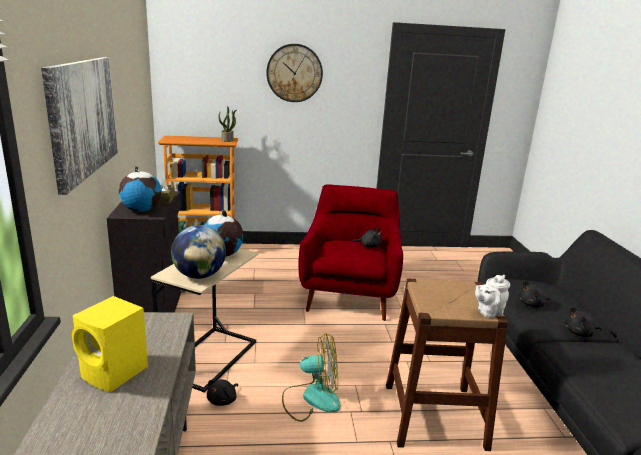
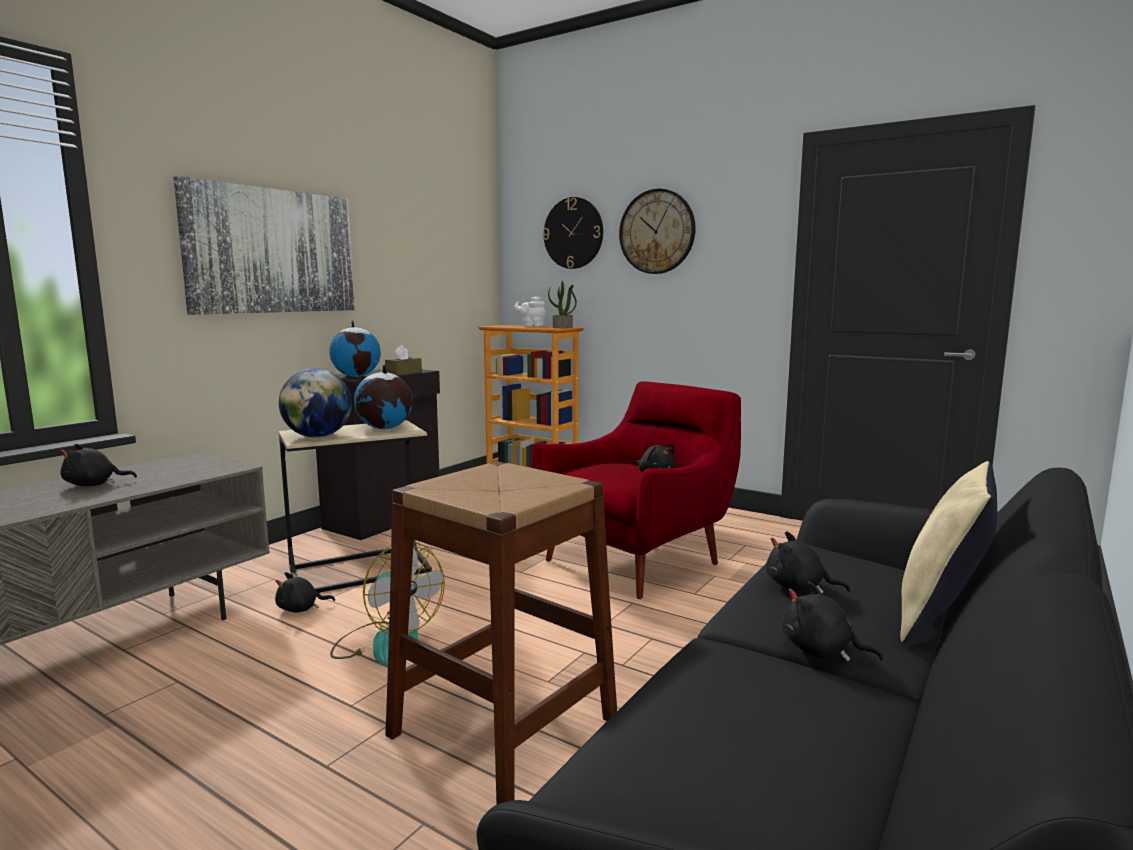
camera: 40 degrees right, 10 degrees down
yellow speaker [72,296,148,392] -> black plush toy [60,444,137,486]
white teapot [475,275,510,318] -> white teapot moved to [514,296,546,327]
none -> wall clock [543,197,603,269]
none -> beige pillow [900,461,997,643]

